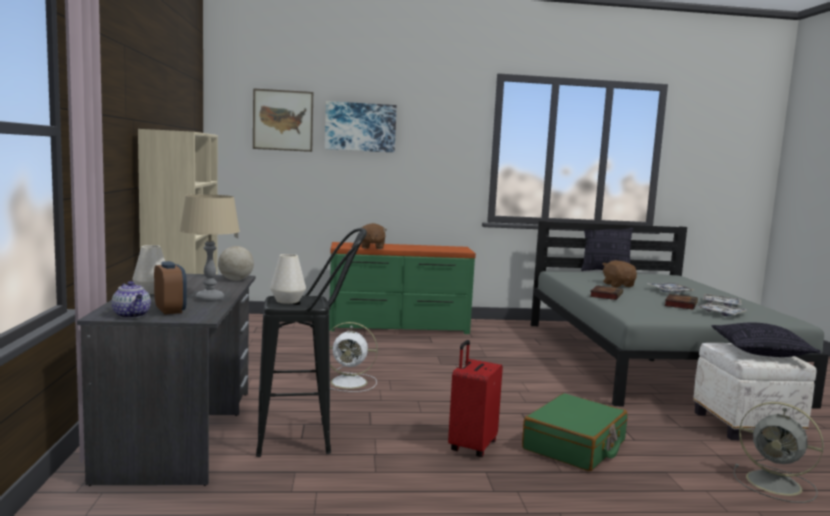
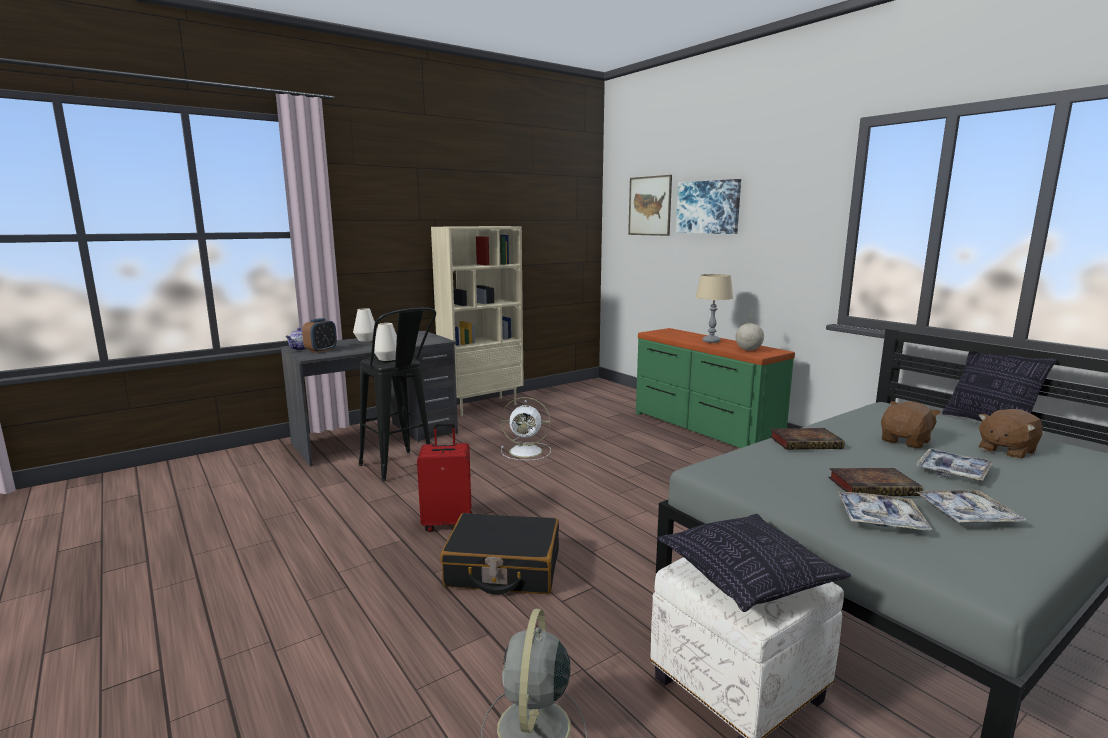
camera: 60 degrees right, 5 degrees up
beige table lamp [179,194,240,302] -> beige table lamp moved to [696,274,733,343]
globe [218,233,254,281] -> globe moved to [736,308,764,350]
white fan [329,322,378,392] -> white fan turned 60 degrees counterclockwise [500,397,551,461]
brown plush toy [361,223,387,249] -> brown plush toy moved to [978,409,1043,459]
green suitcase [522,393,627,471] -> black suitcase [440,513,559,595]

